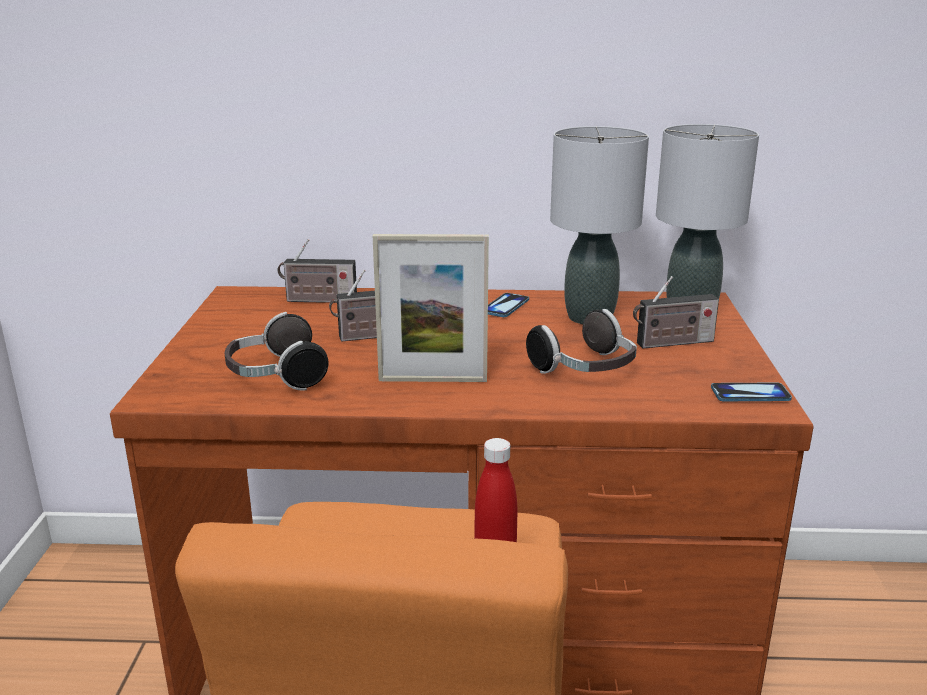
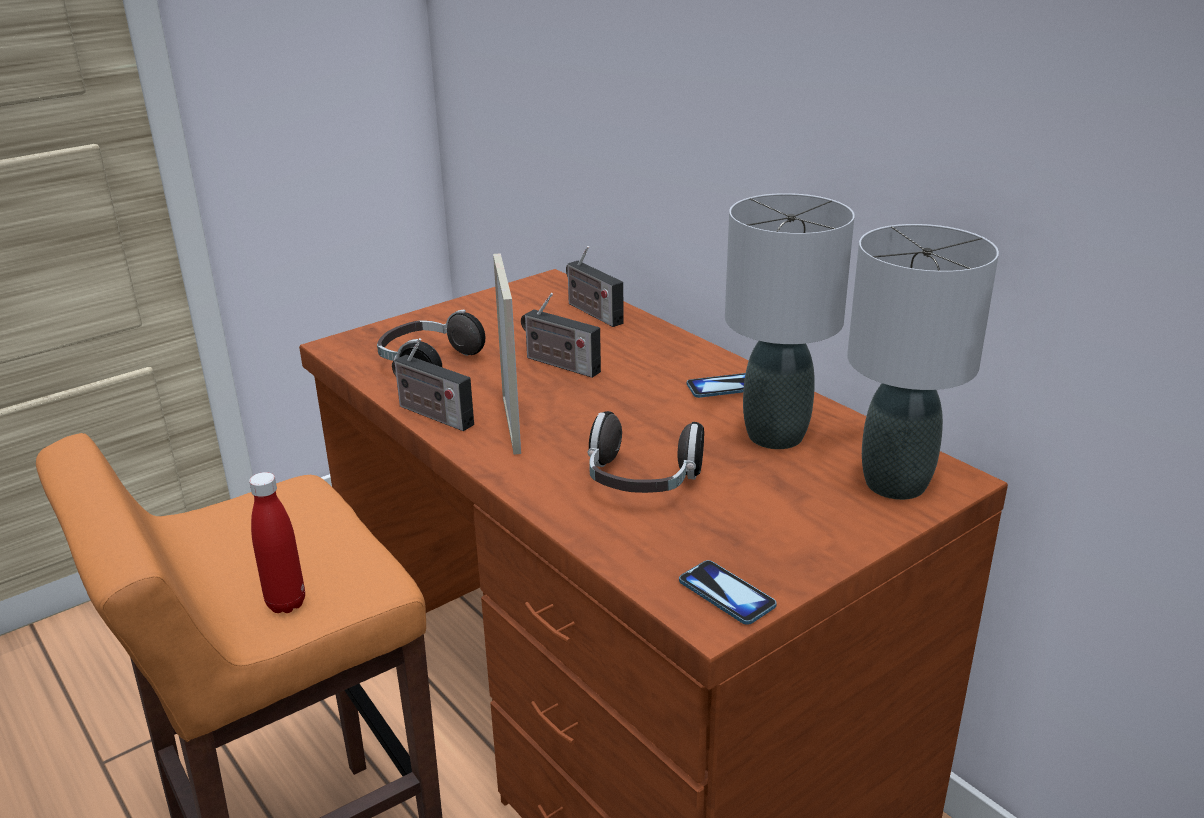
camera: 50 degrees right, 5 degrees up
picture frame [373,234,489,382] -> picture frame turned 150 degrees counterclockwise [493,253,521,455]
radio [633,276,719,348] -> radio moved to [392,338,474,431]

